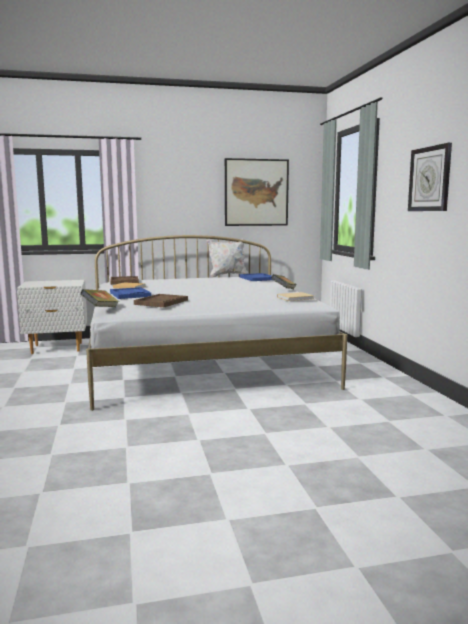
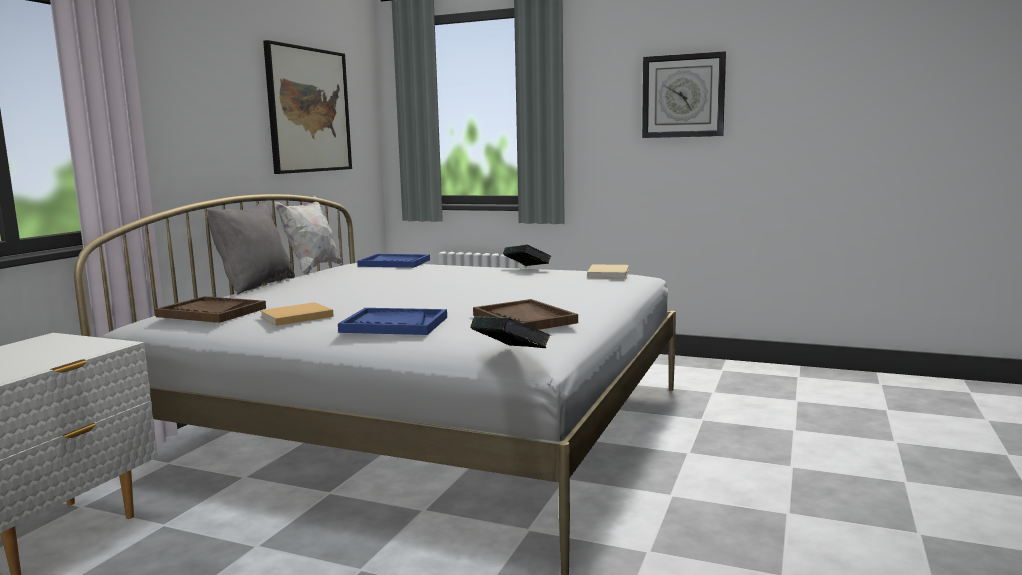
camera: 55 degrees left, 0 degrees up
none -> grey pillow [207,203,295,294]

